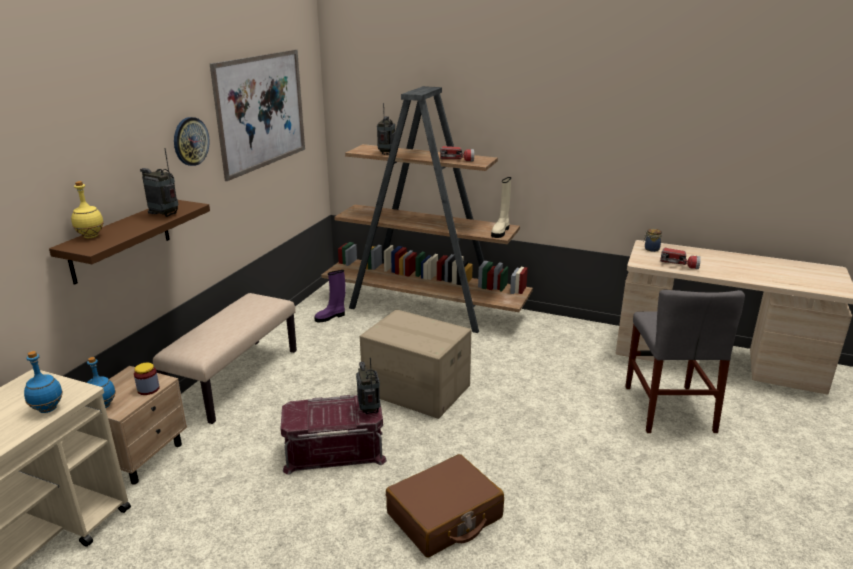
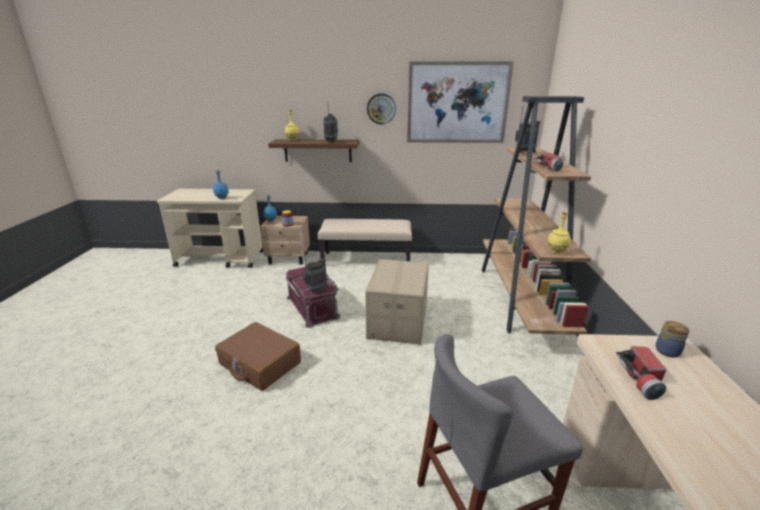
camera: 70 degrees right, 0 degrees up
purple boot [314,270,346,322] -> none
beige boot [491,177,511,238] -> yellow bottle [548,212,570,253]

